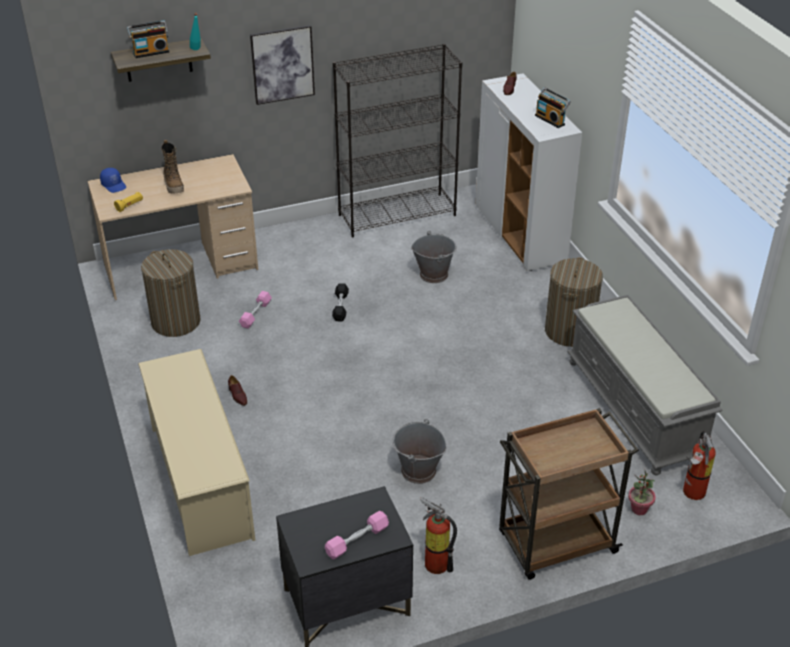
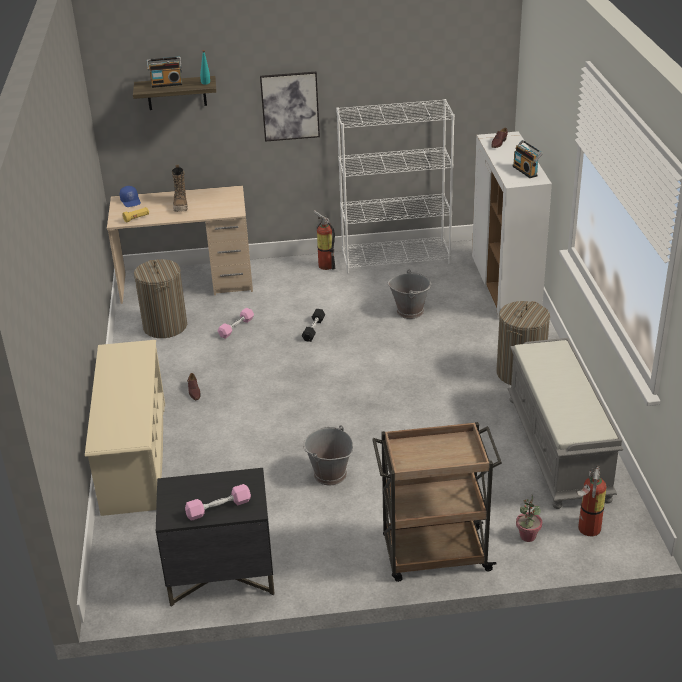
camera: 15 degrees right, 5 degrees down
black bookcase [333,44,462,238] -> white bookcase [336,99,455,274]
fire extinguisher [420,497,457,574] -> fire extinguisher moved to [314,210,335,270]

